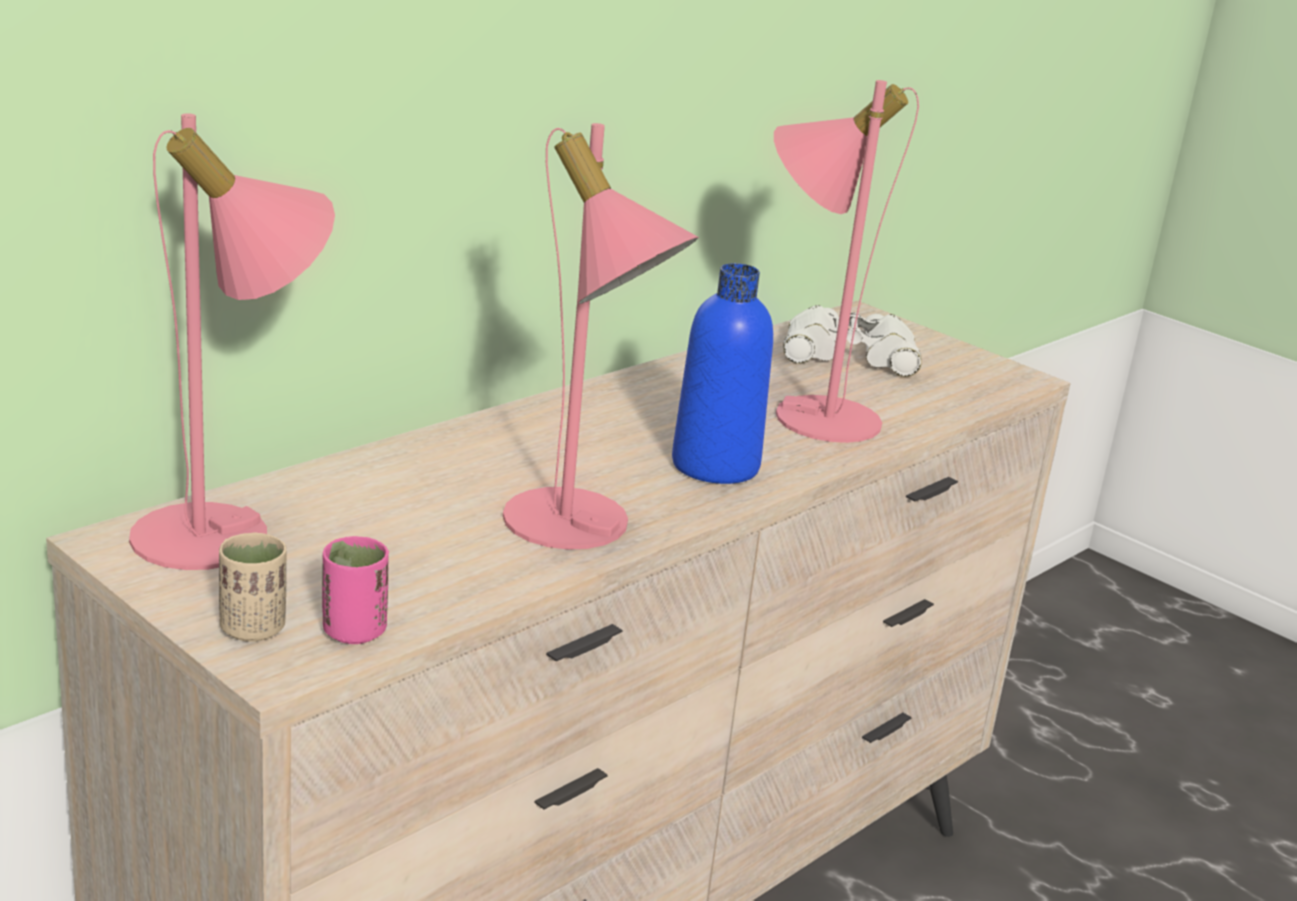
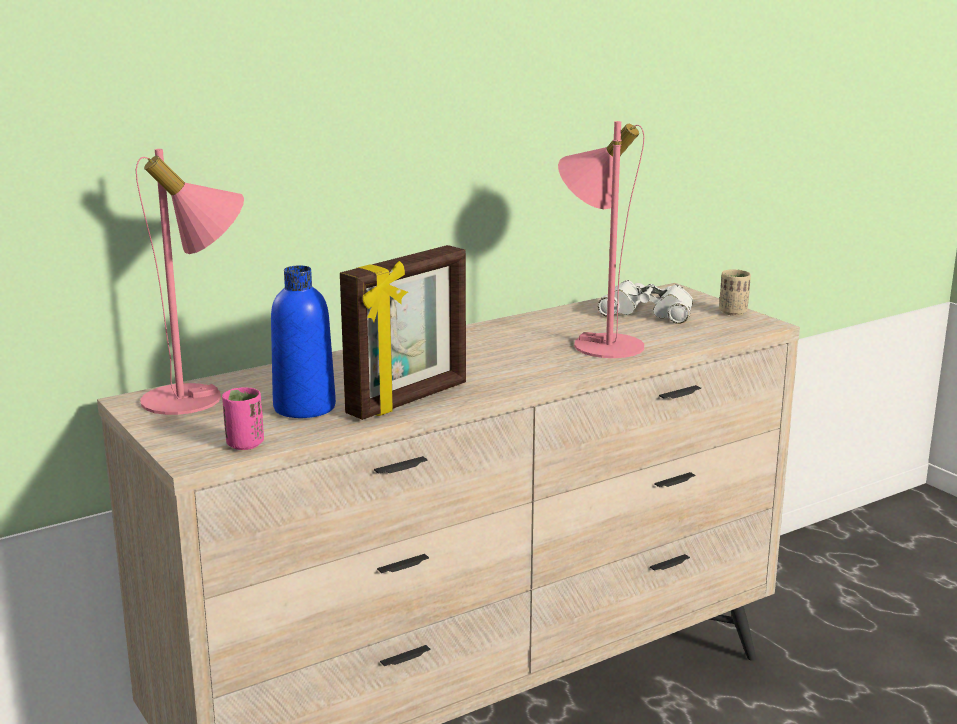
camera: 15 degrees right, 5 degrees down
beige cup [219,533,287,642] -> beige cup moved to [719,269,751,316]
pink table lamp [503,123,699,550] -> picture frame [340,245,466,420]
blue bottle [672,263,773,484] -> blue bottle moved to [271,265,336,418]

